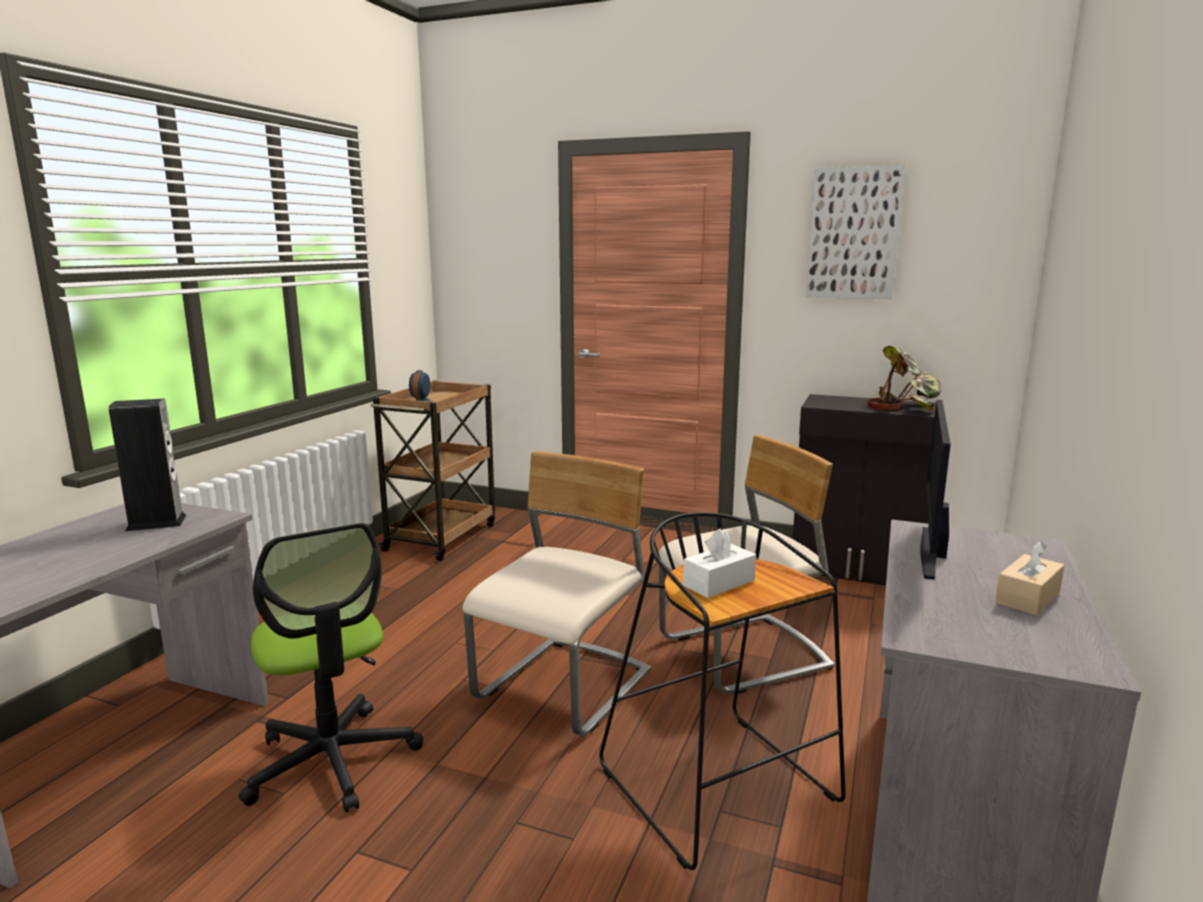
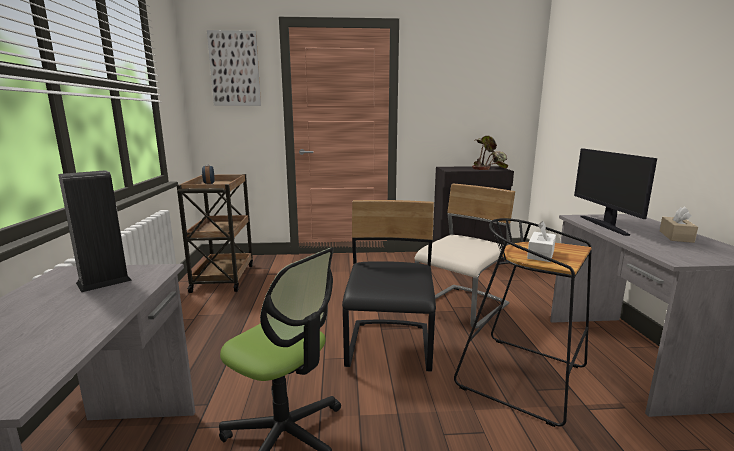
camera: 25 degrees left, 0 degrees up
beige chair [462,451,651,736] -> black chair [342,200,436,372]
picture [806,165,905,299] -> picture moved to [207,30,261,106]

